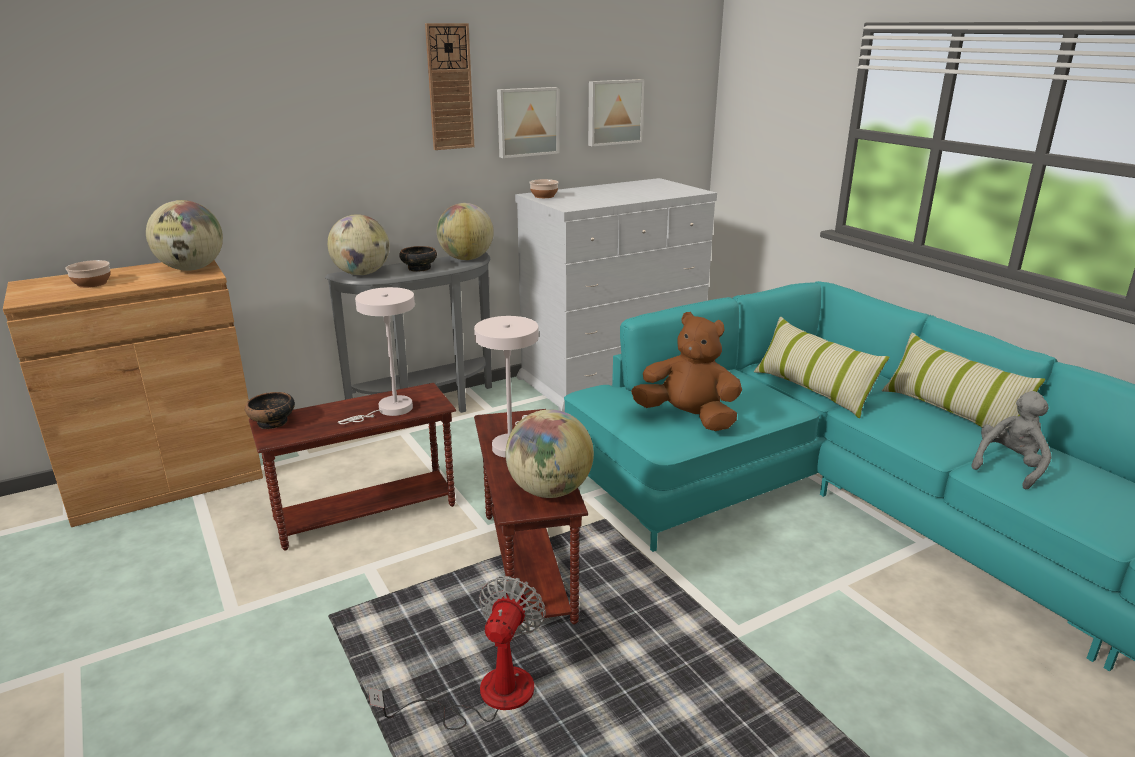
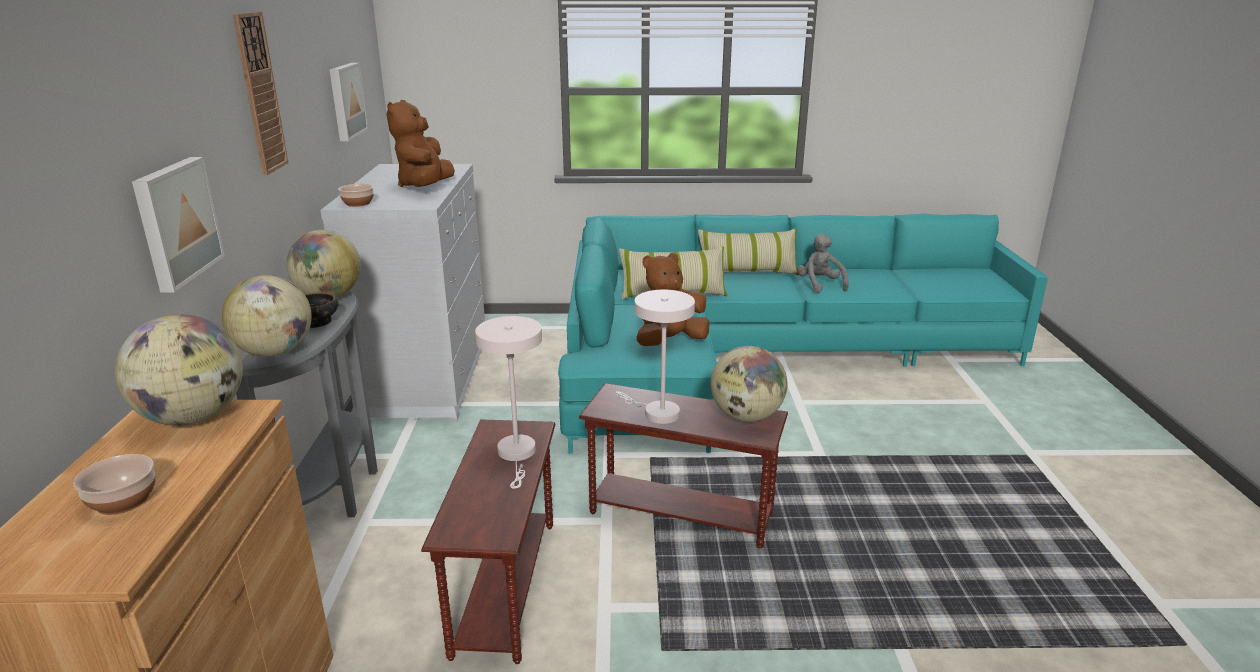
camera: 60 degrees left, 0 degrees up
bowl [245,392,295,429] -> none
fan [368,576,546,730] -> none
picture [497,87,559,158] -> picture moved to [132,157,225,292]
none -> brown plush toy [386,100,455,187]

